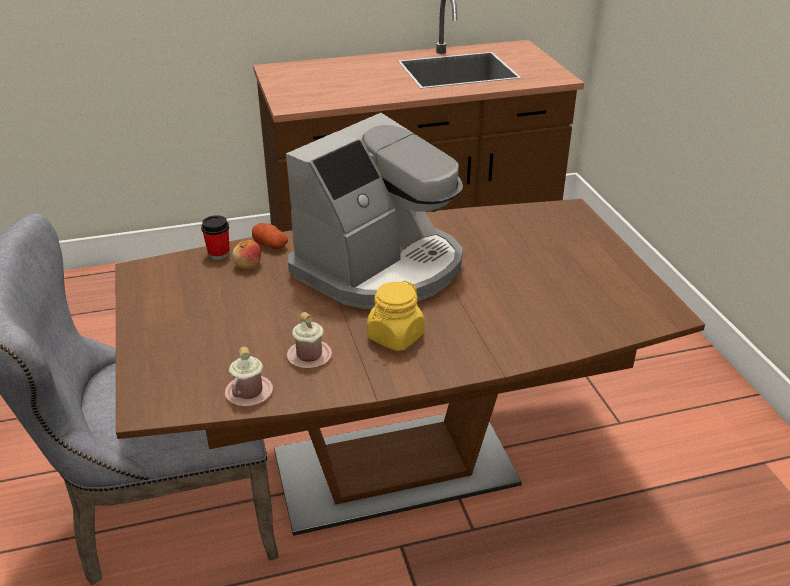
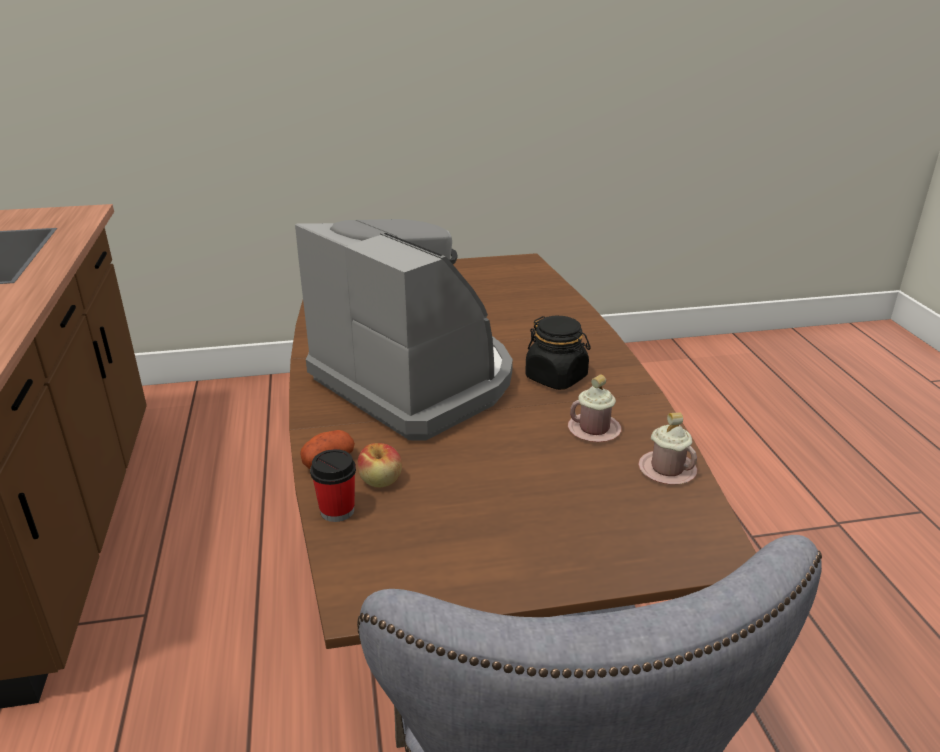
camera: 85 degrees left, 5 degrees down
yellow jar [367,280,425,351] -> black jar [525,316,591,390]

